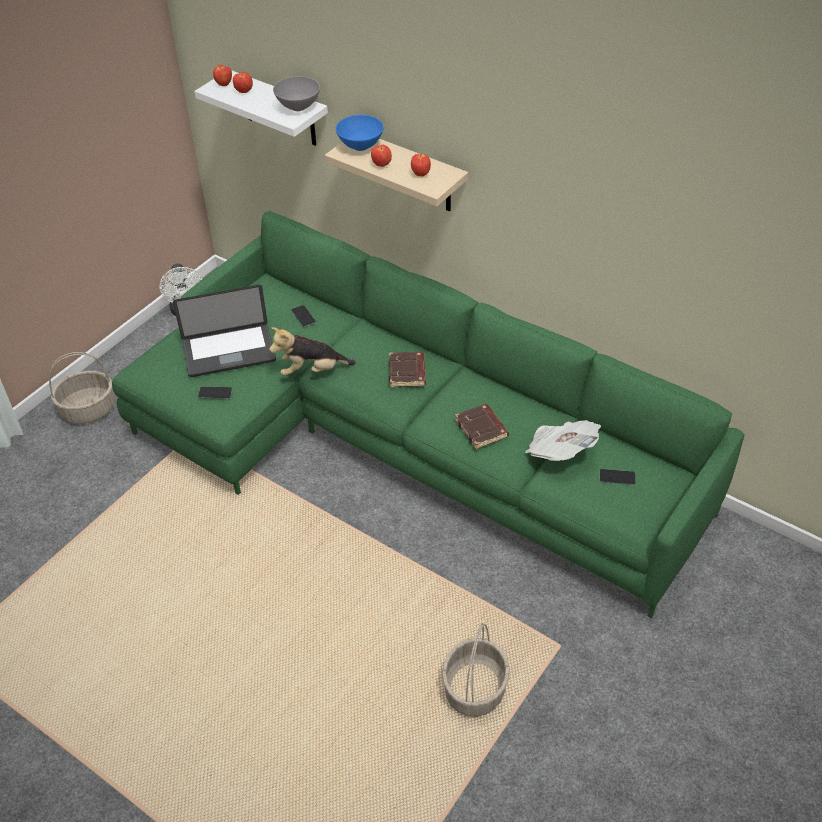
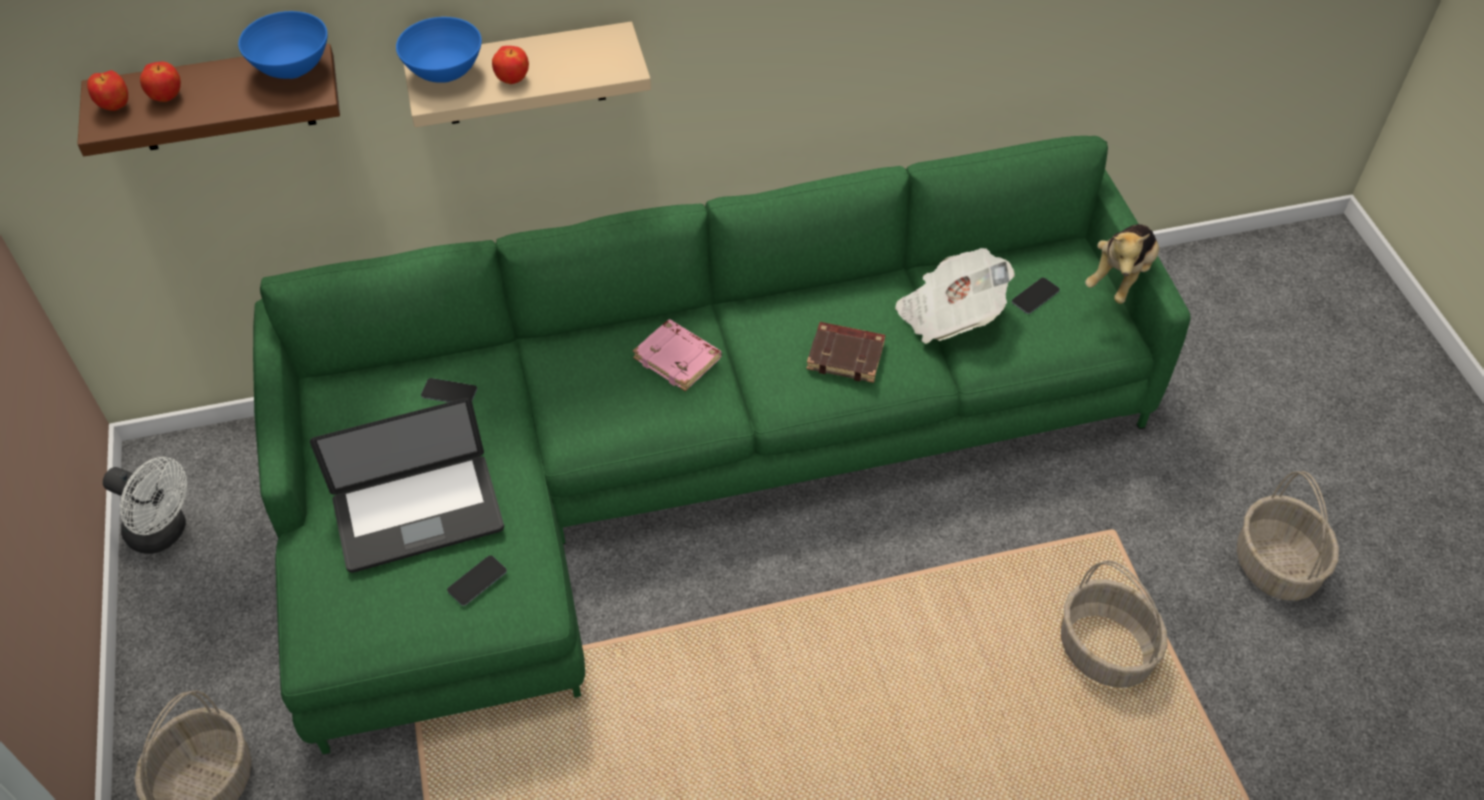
camera: 50 degrees left, 5 degrees up
laptop [173,285,276,377] -> laptop turned 45 degrees clockwise [310,398,504,573]
white shelf [194,70,328,146] -> brown shelf [78,44,340,156]
plush toy [269,327,356,376] -> plush toy moved to [1085,224,1159,304]
grey bowl [273,76,320,111] -> blue bowl [238,11,328,79]
brown book [389,352,426,387] -> pink book [633,319,721,391]
apple [411,154,431,176] -> none
none -> basket [1237,471,1339,601]

